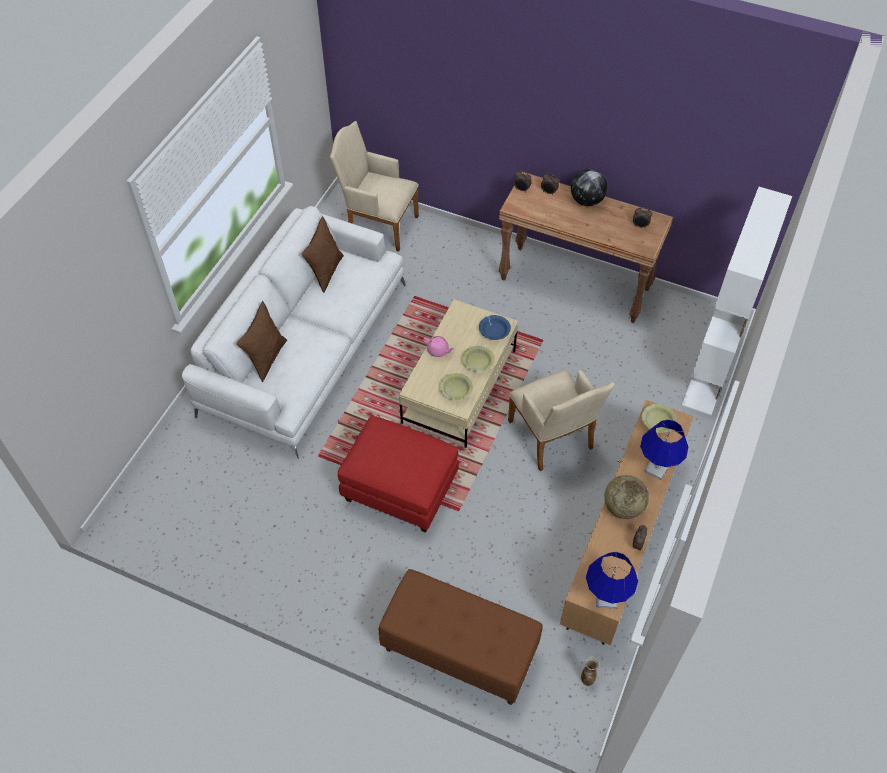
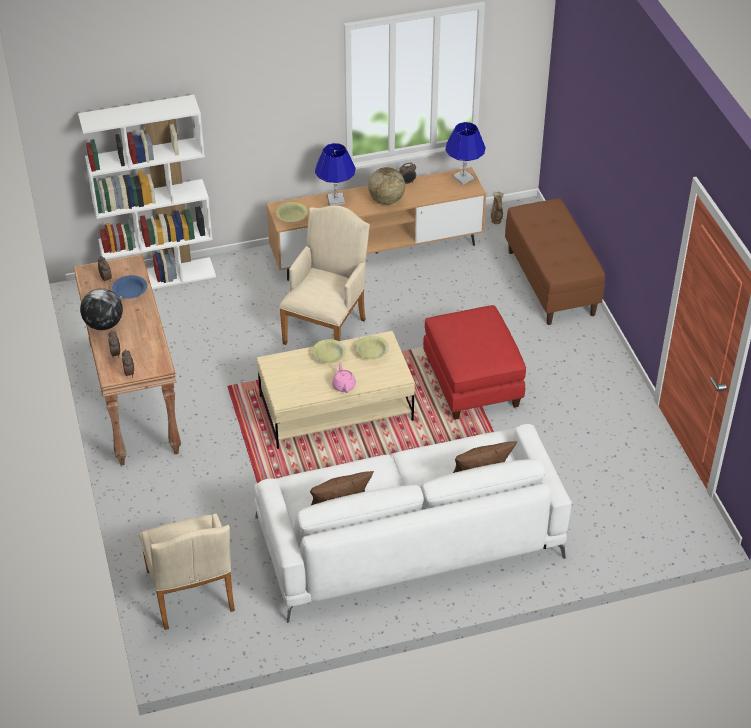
camera: 130 degrees left, 10 degrees down
blue bowl [479,315,511,340] -> blue bowl moved to [112,275,147,299]

